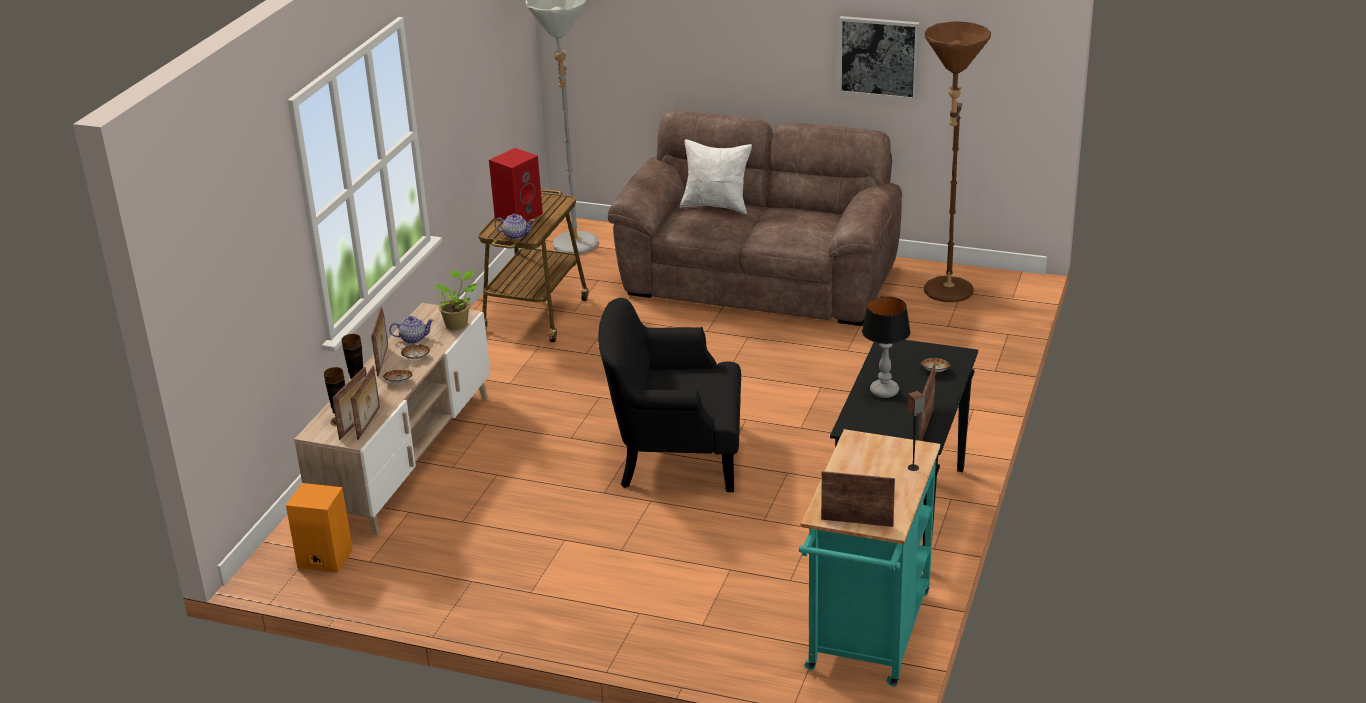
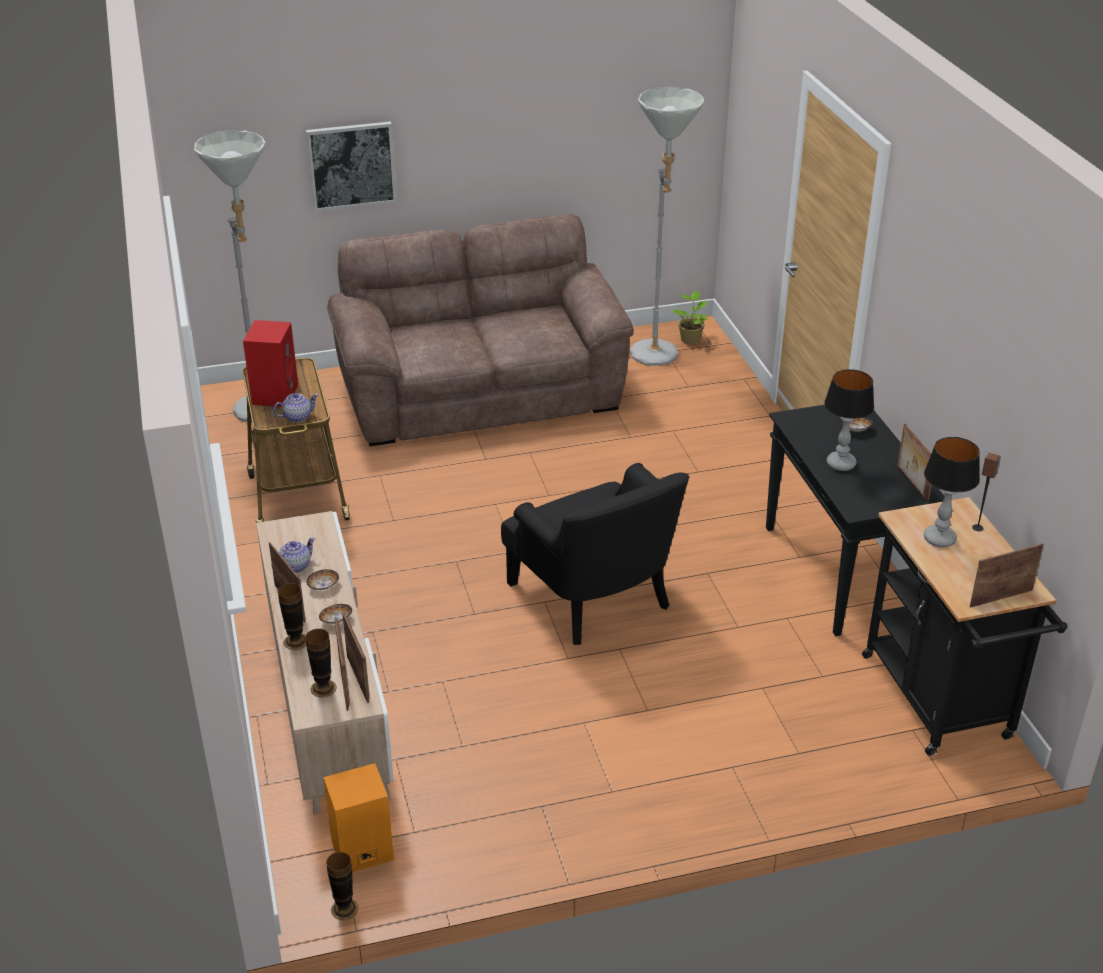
camera: 35 degrees left, 5 degrees up
potted plant [434,270,478,330] -> potted plant moved to [672,291,708,345]
black armchair [598,298,741,492] -> black armchair turned 90 degrees counterclockwise [501,463,689,645]
white pillow [680,139,752,214] -> none
turquoise cart [799,429,940,686] -> black cart [862,497,1067,756]
picture [839,16,920,100] -> picture moved to [306,122,397,211]
brown floor lamp [924,21,991,302] -> grey floor lamp [630,87,704,366]
none -> vase [326,852,358,920]
none -> table lamp [924,437,980,547]

